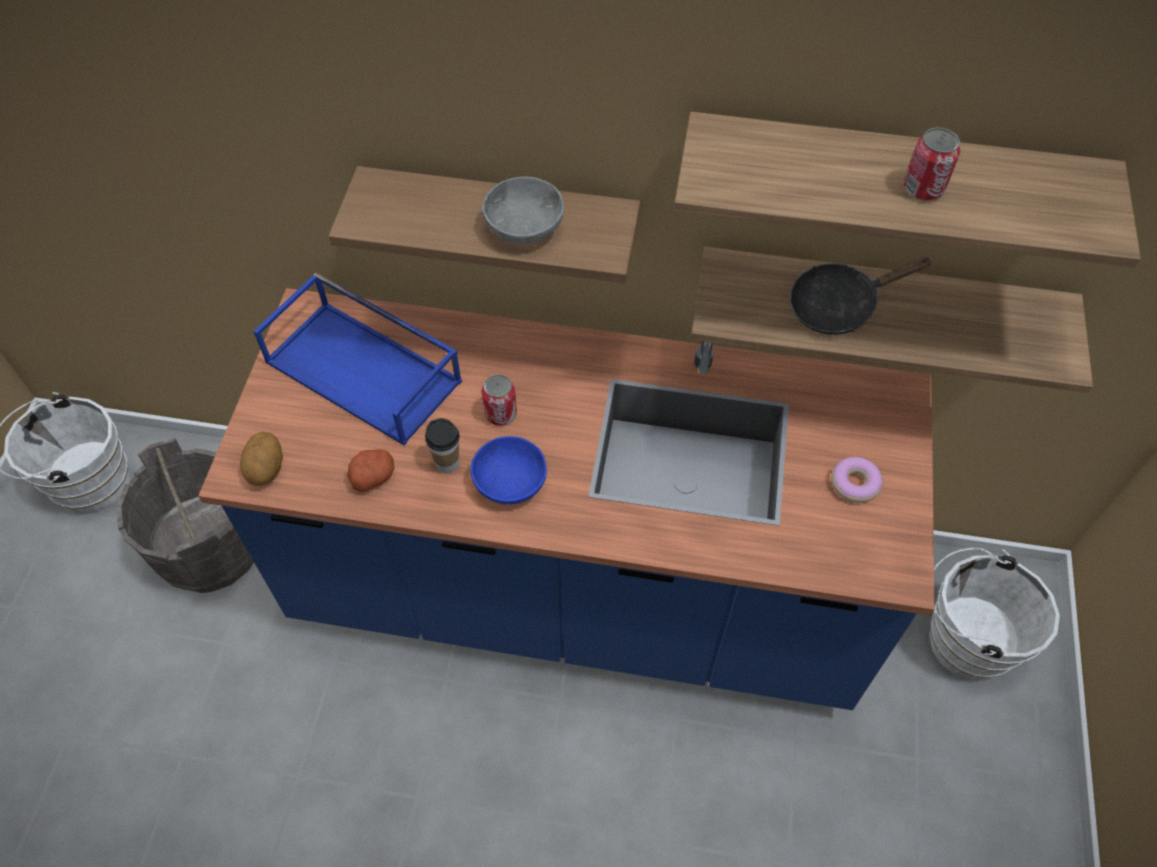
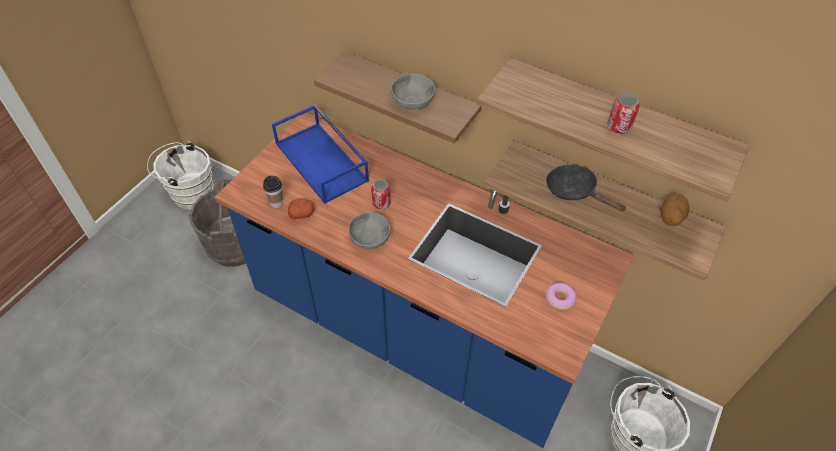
camera: 20 degrees right, 5 degrees down
potato [240,432,283,486] -> potato moved to [660,193,690,226]
cup [425,418,460,473] -> cup moved to [263,175,283,208]
blue bowl [470,436,547,505] -> grey bowl [348,212,390,249]
black frying pan [790,257,933,335] -> black frying pan turned 45 degrees clockwise [546,164,627,212]

